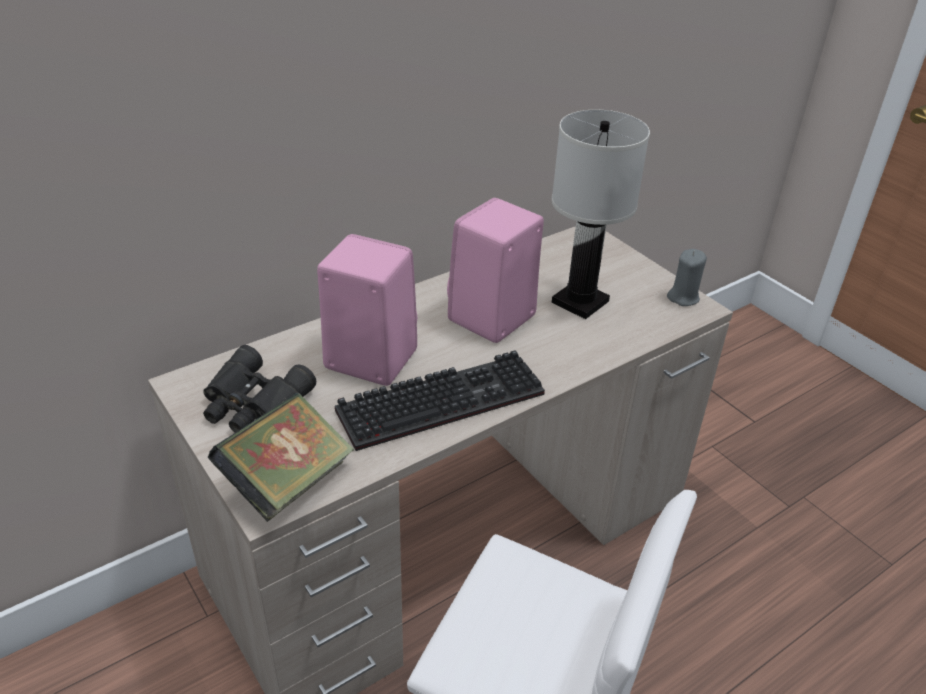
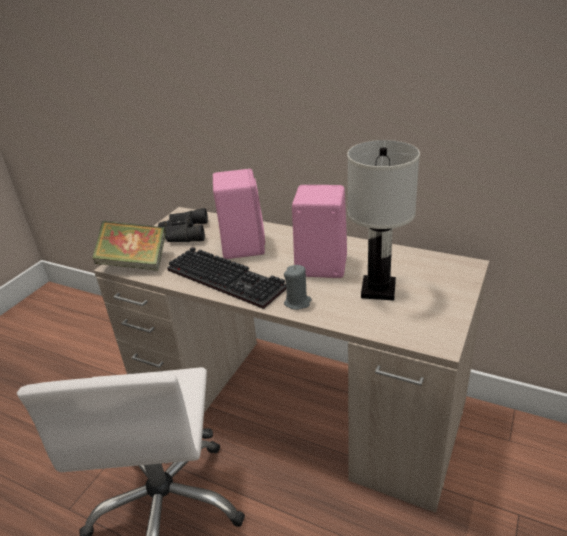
camera: 65 degrees right, 5 degrees down
grey candle [667,249,707,306] -> grey candle moved to [284,265,312,310]

